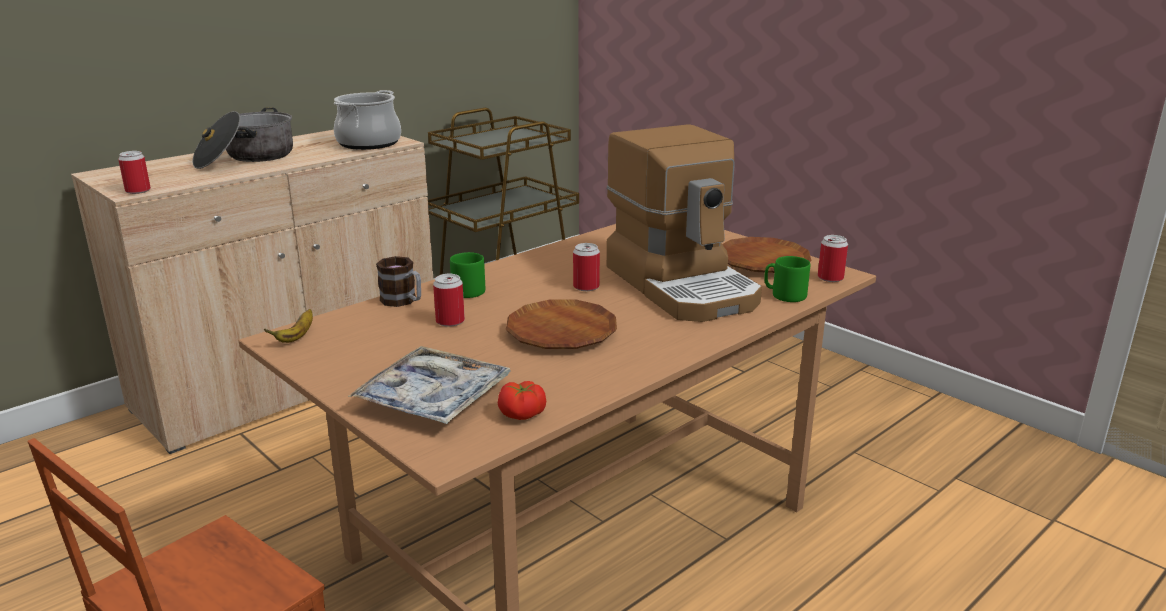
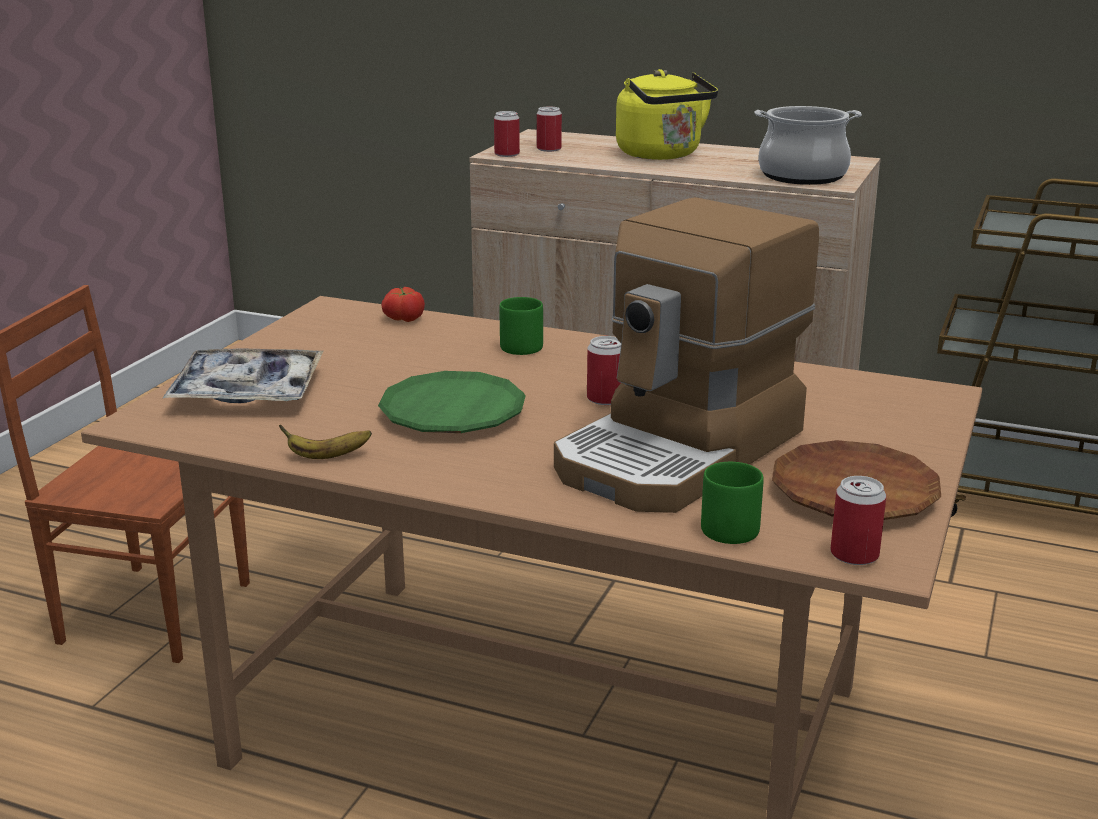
camera: 65 degrees right, 0 degrees up
cooking pot [192,108,293,169] -> yellow kettle [616,69,718,160]
banana [264,309,313,343] -> banana moved to [279,425,372,459]
mug [376,256,421,307] -> none
can [433,274,465,327] -> can moved to [537,106,562,152]
tomato [498,381,546,420] -> tomato moved to [381,287,425,322]
brown plate [506,300,617,349] -> green plate [378,371,526,433]

